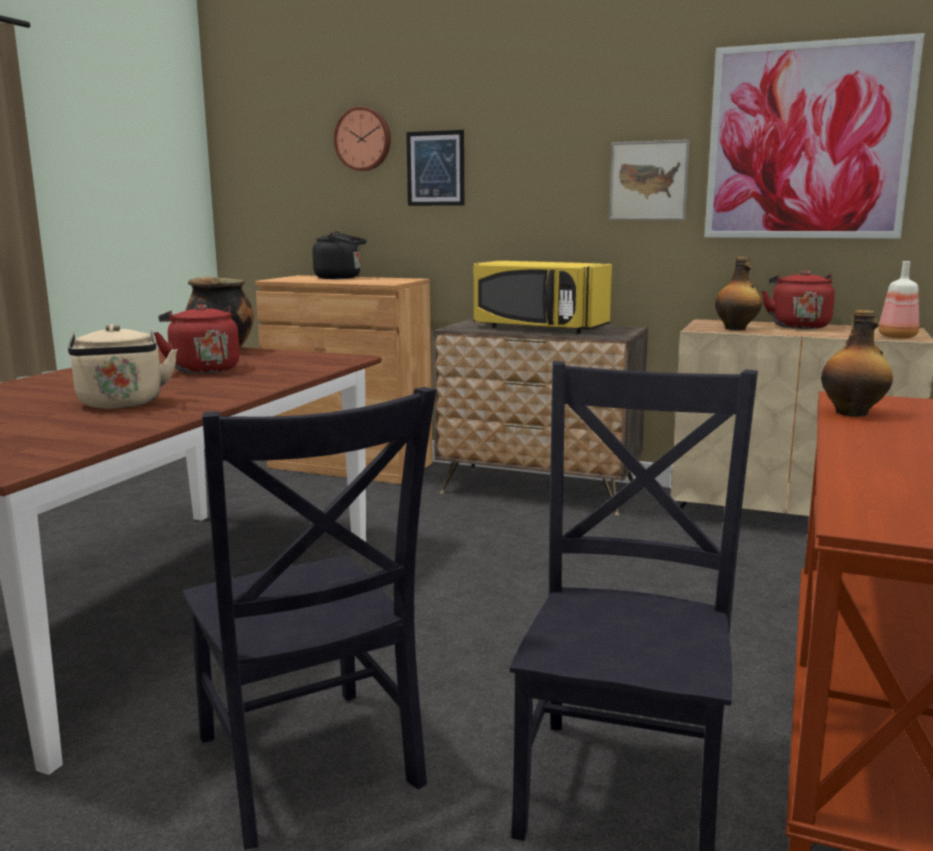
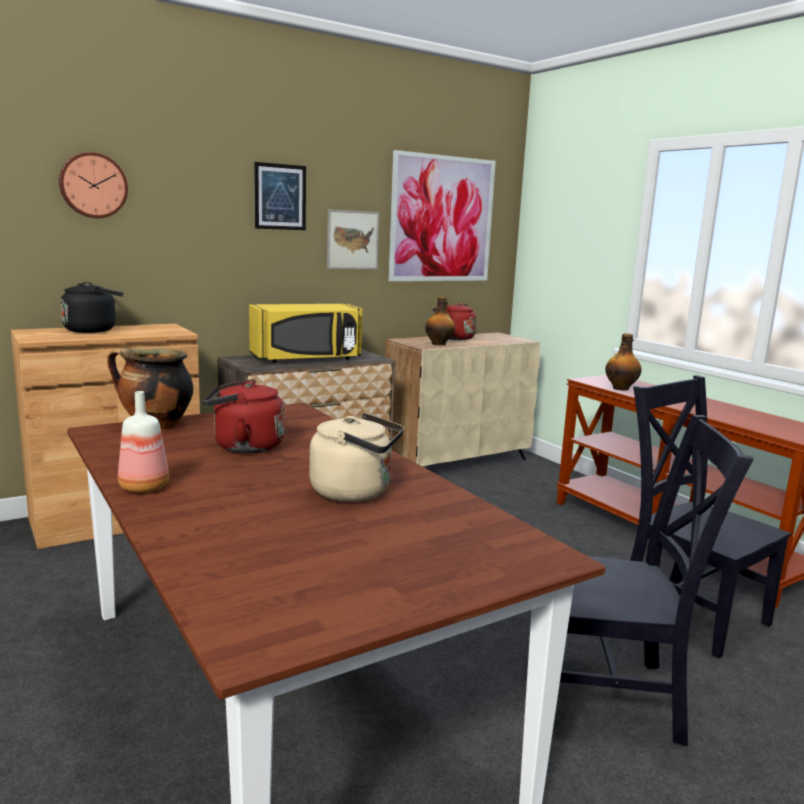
camera: 55 degrees left, 0 degrees up
picture [406,130,464,206] -> picture moved to [254,162,306,230]
bottle [878,261,919,338] -> bottle moved to [118,391,169,493]

